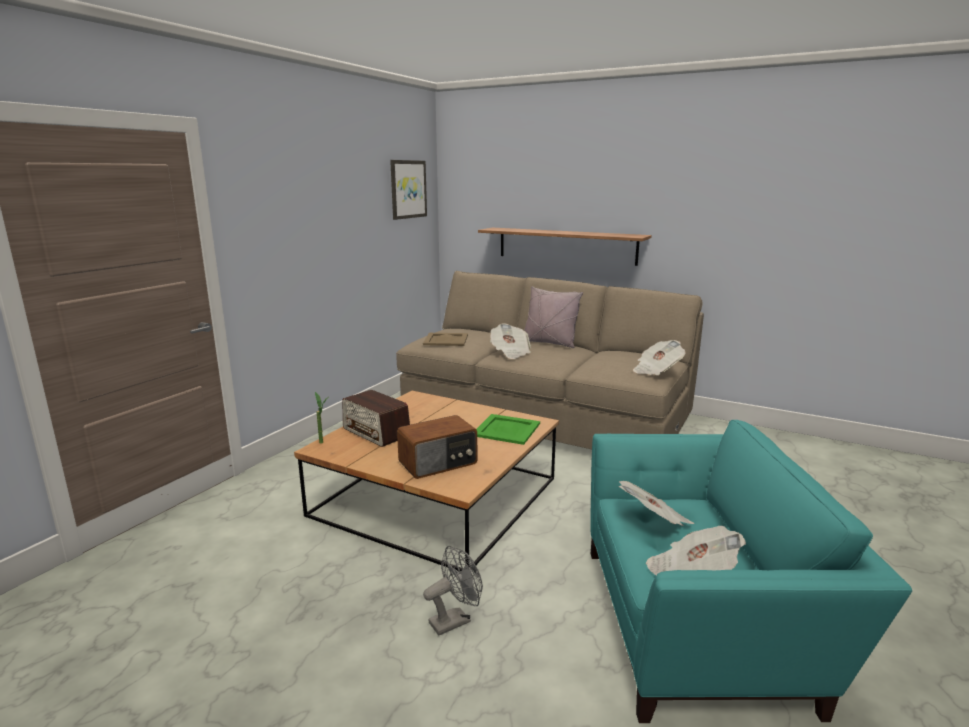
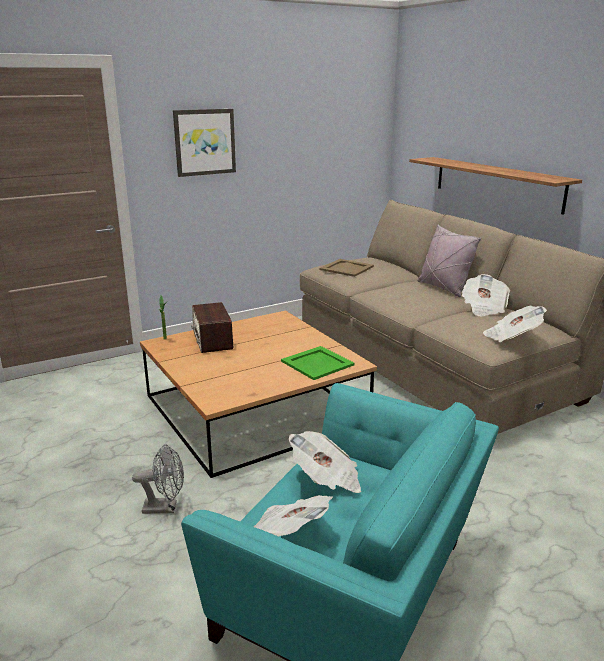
camera: 30 degrees right, 5 degrees up
picture [390,160,427,220] -> picture moved to [173,109,236,177]
radio [397,415,477,479] -> none
newspaper [490,324,531,359] -> newspaper moved to [461,274,510,316]

